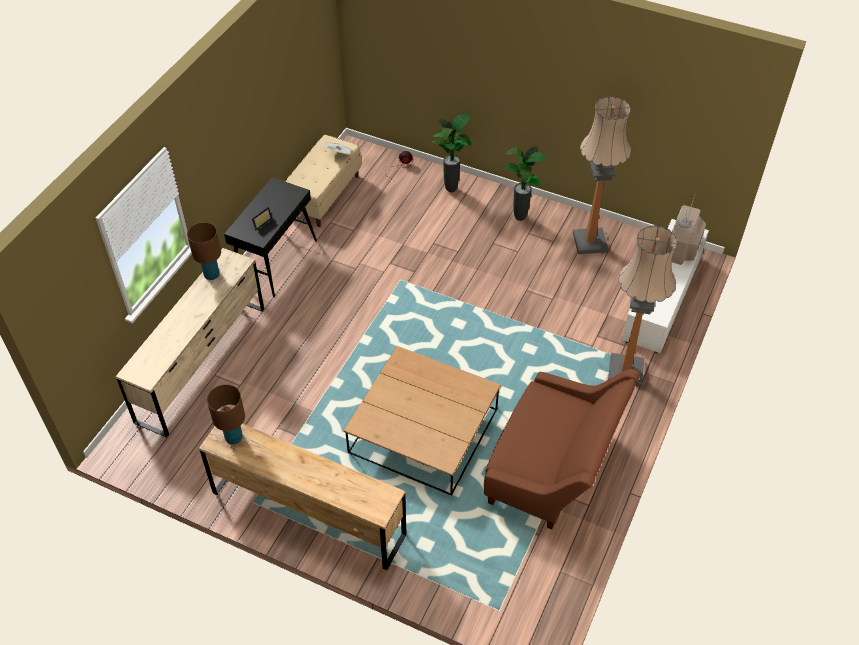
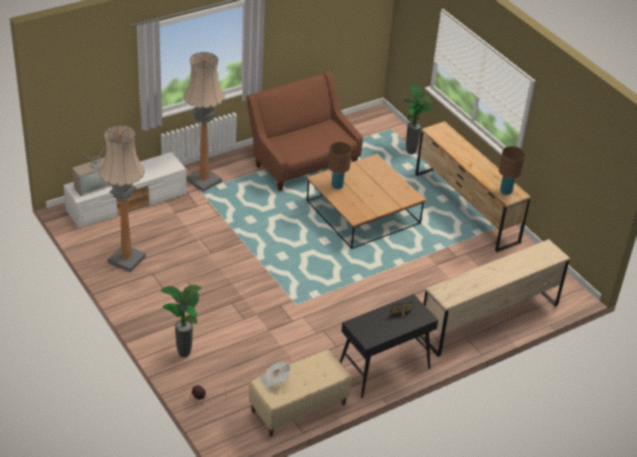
camera: 150 degrees left, 10 degrees down
brown table lamp [187,222,221,280] -> brown table lamp moved to [328,142,352,189]
potted plant [505,146,546,221] -> potted plant moved to [403,83,434,154]

